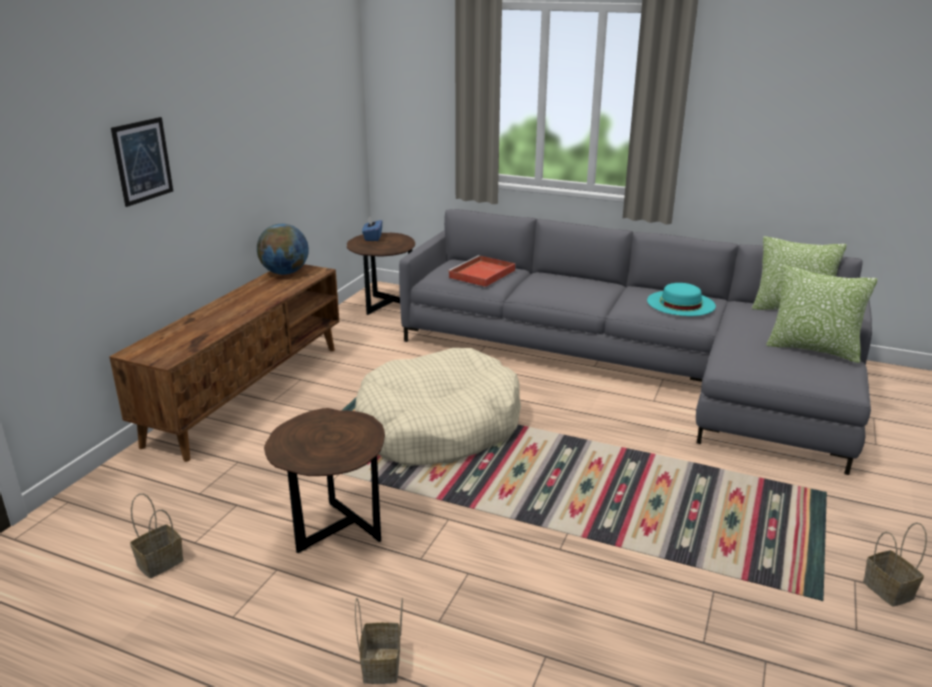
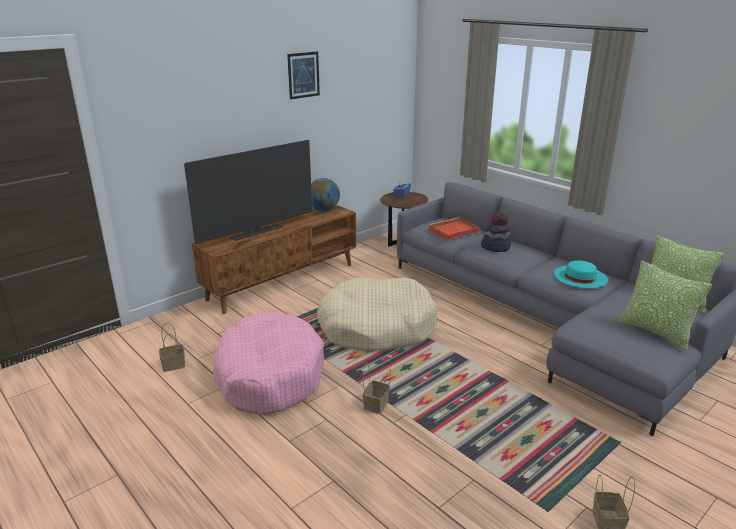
camera: 25 degrees right, 0 degrees up
picture [111,117,173,207] -> picture moved to [287,51,320,100]
brown side table [264,408,385,553] -> pink dog bed [213,311,324,415]
basket [355,598,403,684] -> basket moved to [363,362,391,414]
none -> television [184,140,312,244]
none -> hat [481,212,511,252]

